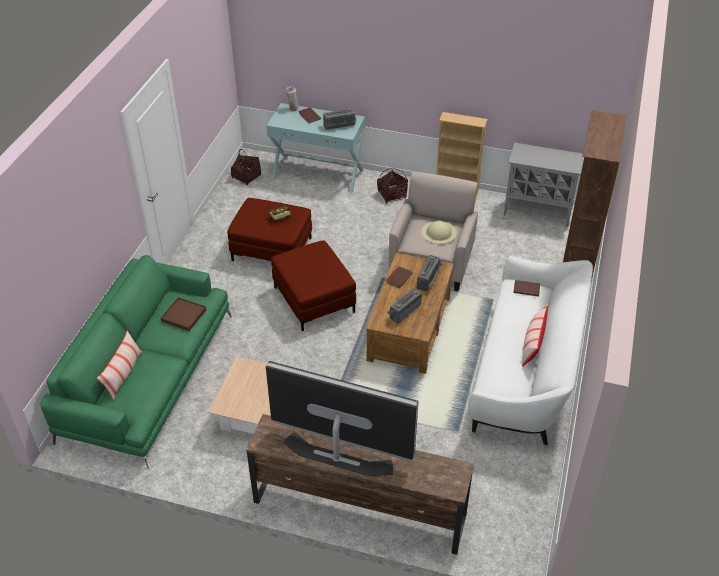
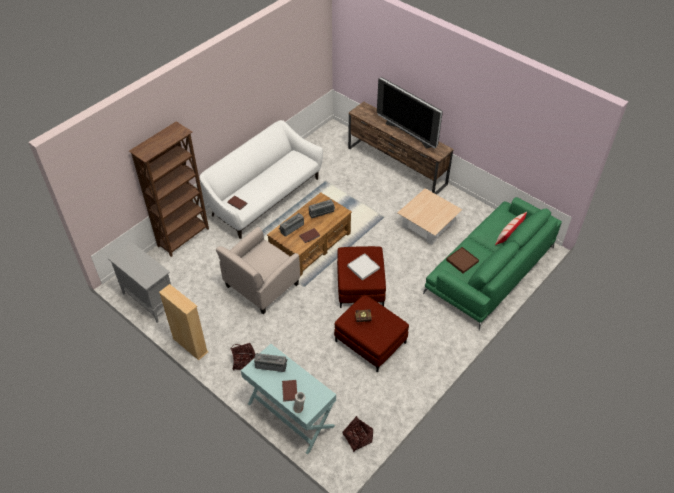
camera: 155 degrees left, 5 degrees up
beige hat [421,221,457,244] -> none
pillow [522,304,548,367] -> none
none -> white tray [347,253,380,280]

